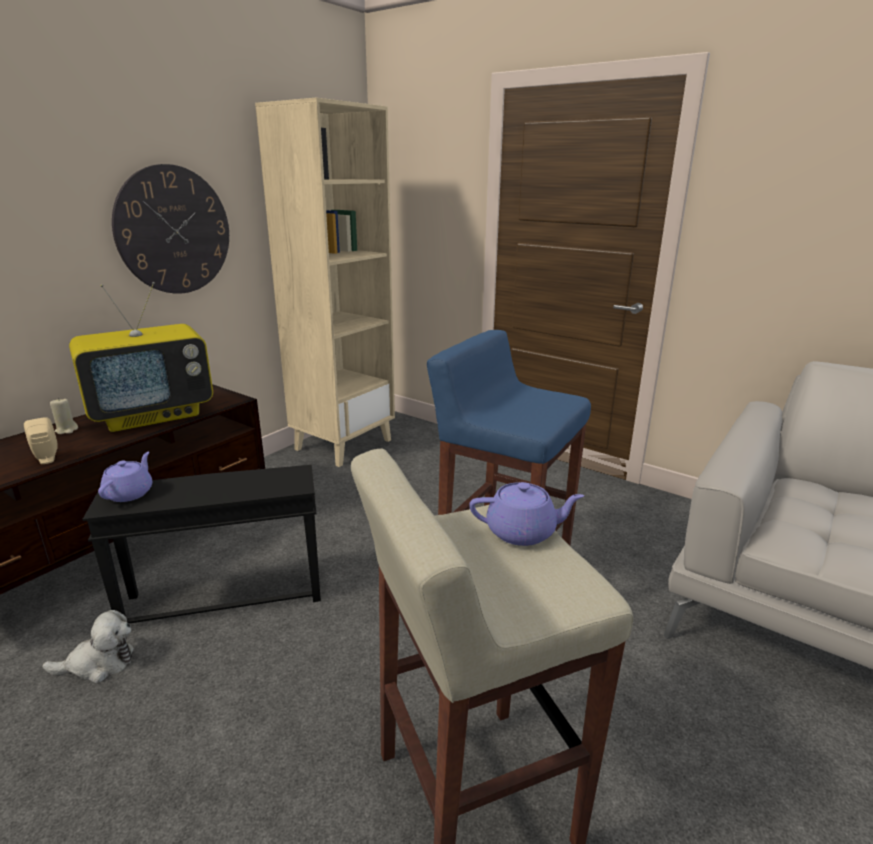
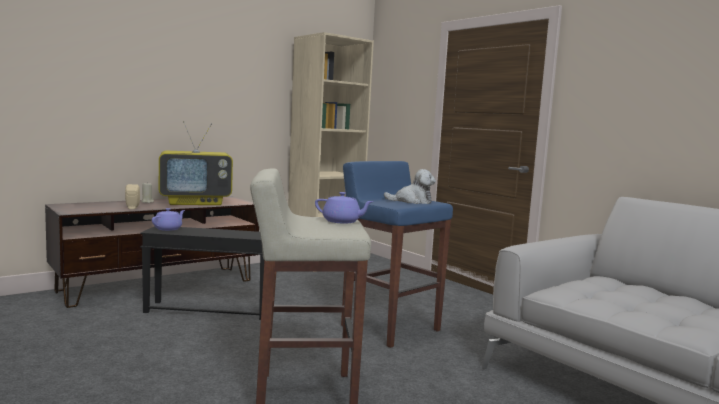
camera: 15 degrees right, 15 degrees down
plush toy [42,610,134,683] -> plush toy moved to [384,169,436,204]
wall clock [112,164,229,294] -> none

